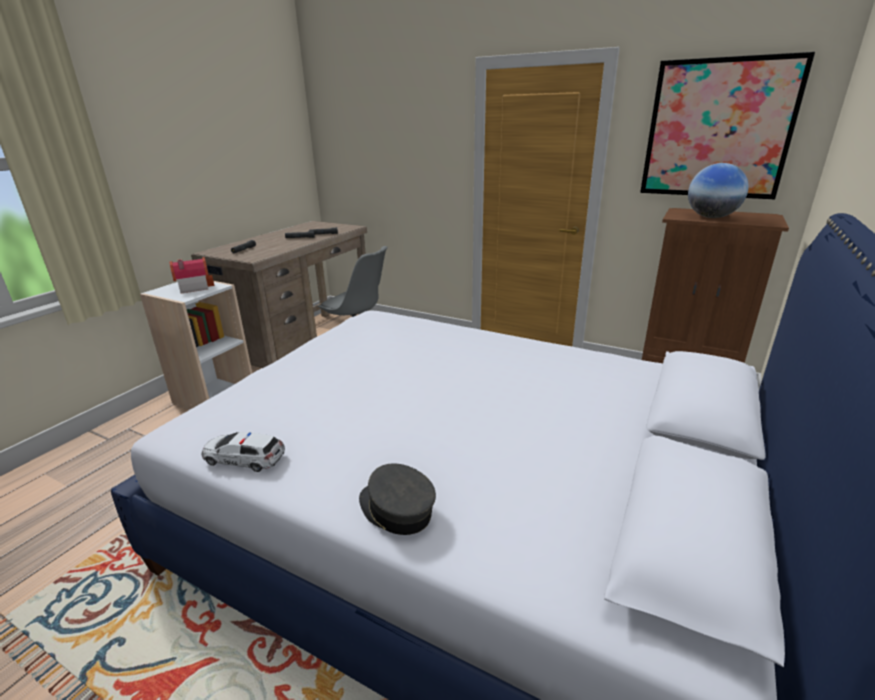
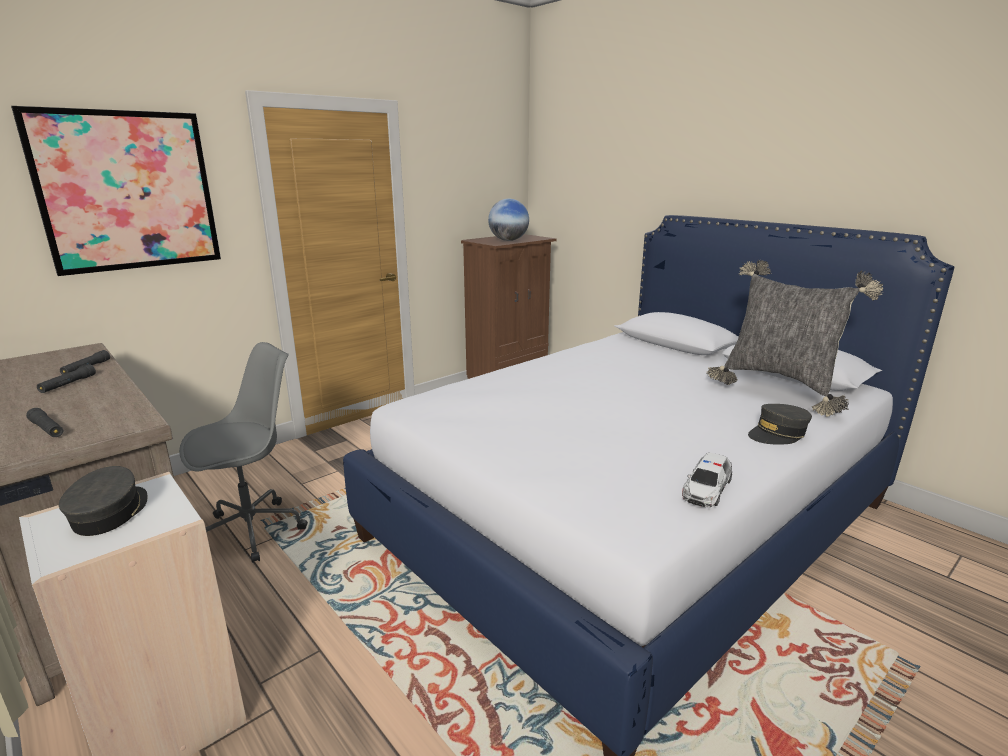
camera: 70 degrees left, 5 degrees down
toy house [169,257,214,293] -> grey cap [59,466,148,536]
picture [640,52,815,199] -> picture moved to [11,106,221,276]
none -> pillow [706,260,883,417]

